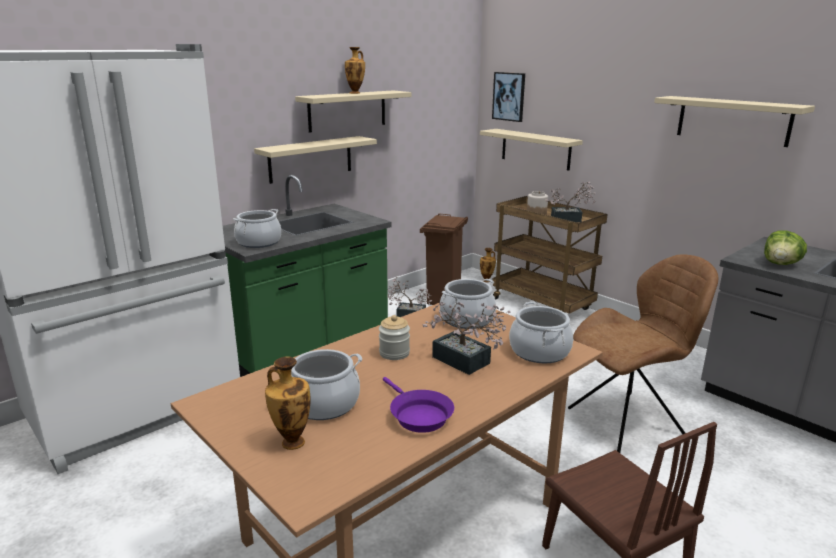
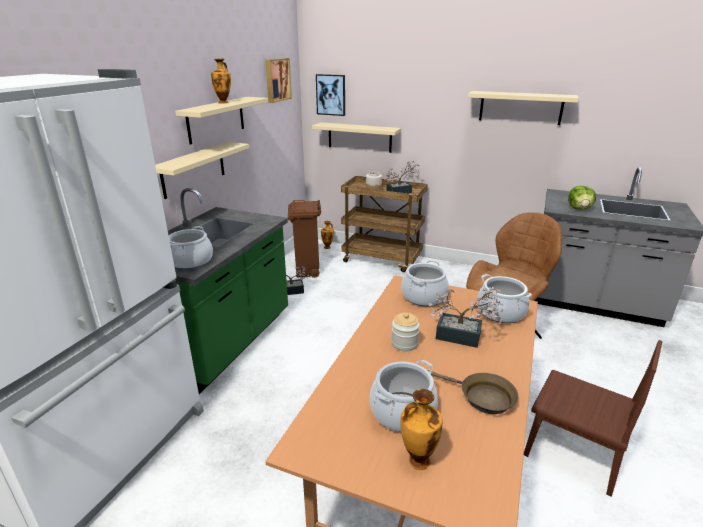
camera: 25 degrees left, 5 degrees up
purple frying pan [383,377,454,433] -> brown frying pan [427,370,518,414]
none -> picture [265,58,292,103]

